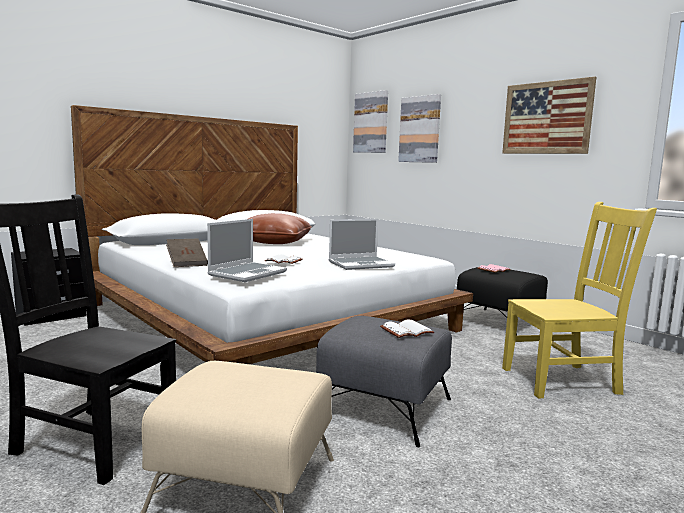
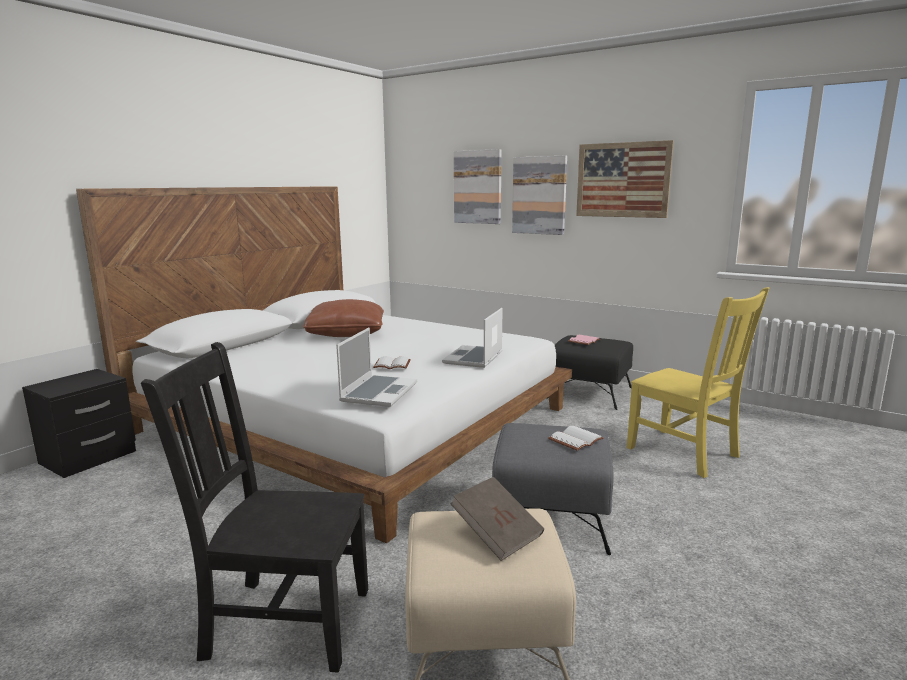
camera: 15 degrees left, 5 degrees up
brown book [166,239,208,267] -> brown book moved to [450,477,544,561]
laptop [329,219,395,270] -> laptop turned 150 degrees clockwise [442,308,503,368]
picture [353,90,388,153] -> picture moved to [512,155,567,235]
yellow chair [502,202,657,398] -> yellow chair turned 75 degrees clockwise [626,287,769,478]

